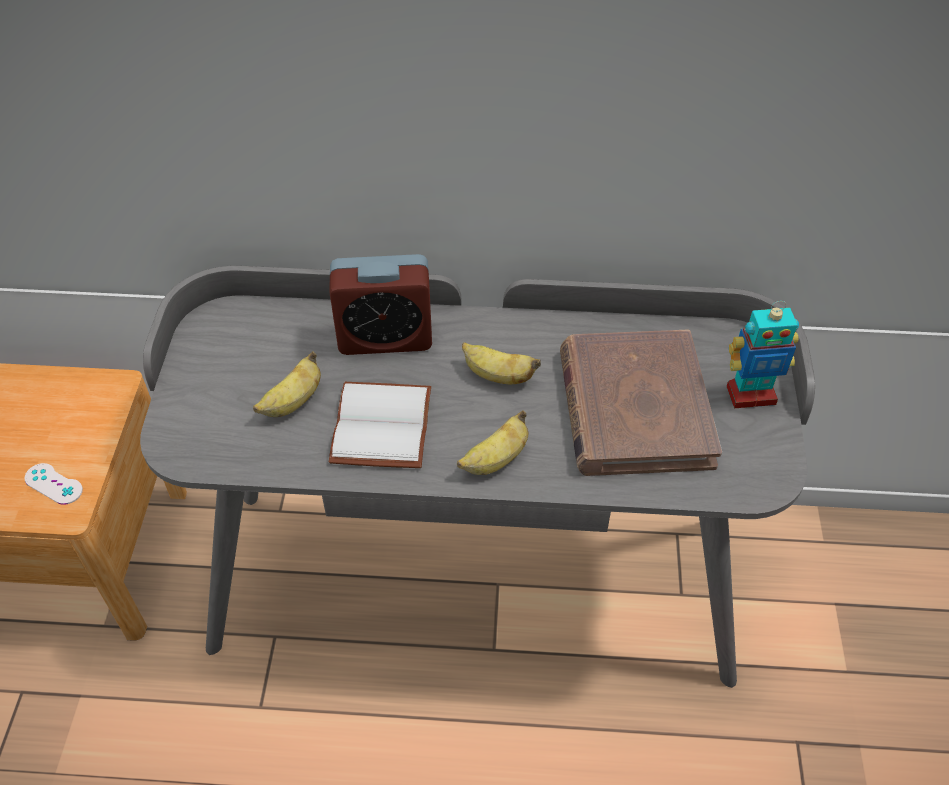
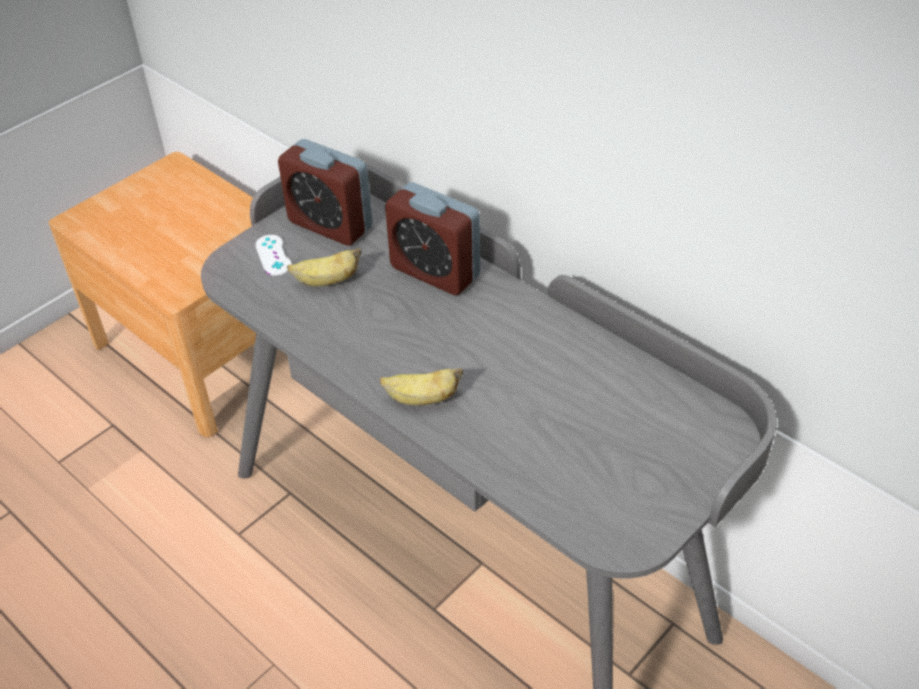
camera: 40 degrees right, 5 degrees down
white game controller [25,463,83,505] -> white game controller moved to [255,235,292,276]
white book [329,382,431,468] -> none
banana [462,342,541,384] -> none
brown book [560,330,722,476] -> none
toy robot [727,301,799,408] -> none
none -> alarm clock [278,139,373,246]

